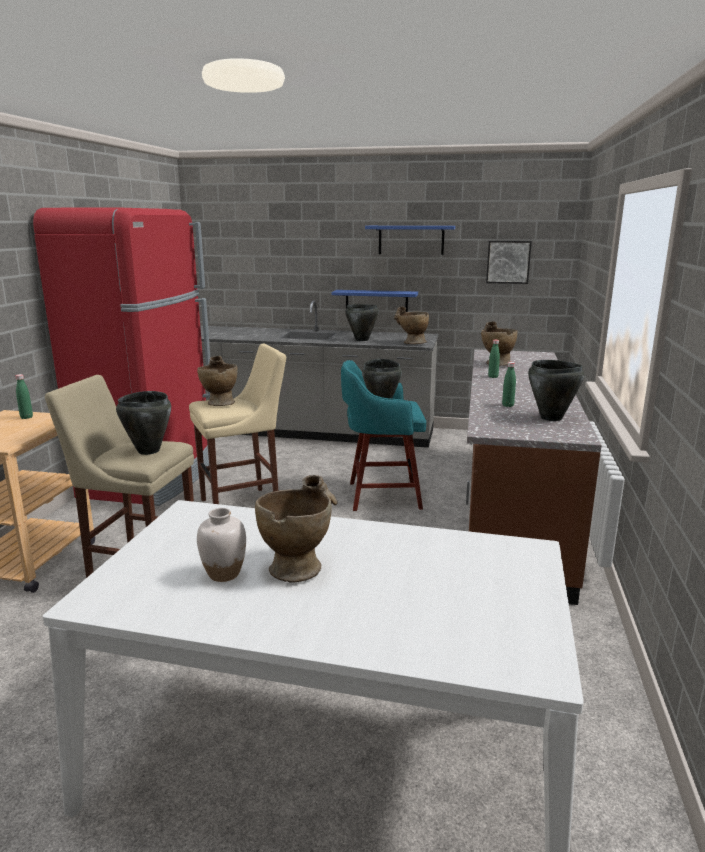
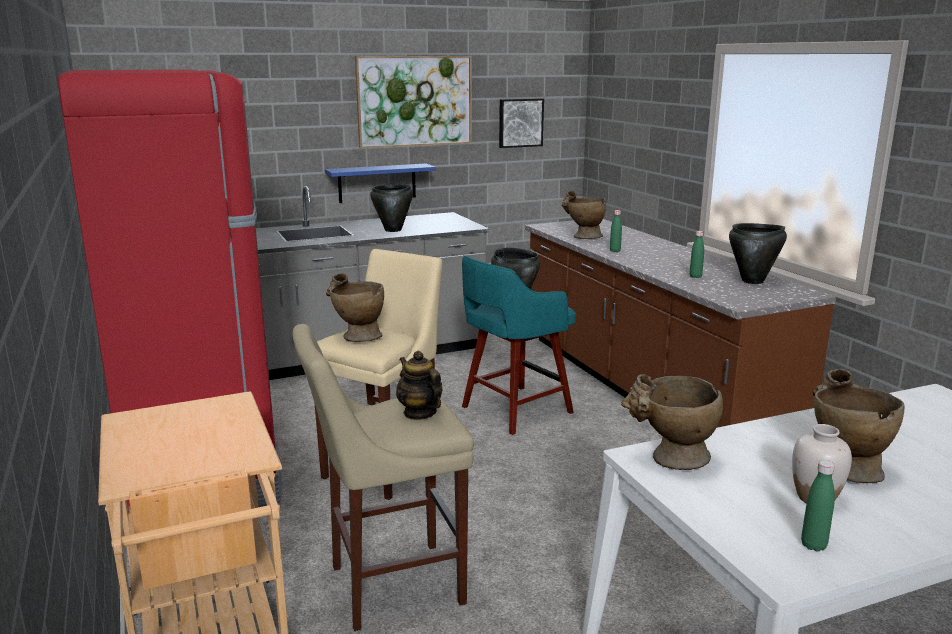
camera: 35 degrees left, 0 degrees up
green bottle [16,374,33,419] -> green bottle moved to [801,460,835,552]
black cooking pot [116,391,171,455] -> teapot [396,351,442,420]
blue shelf [365,226,455,255] -> picture [355,56,472,148]
beige vase [394,306,429,344] -> beige vase moved to [621,374,723,470]

